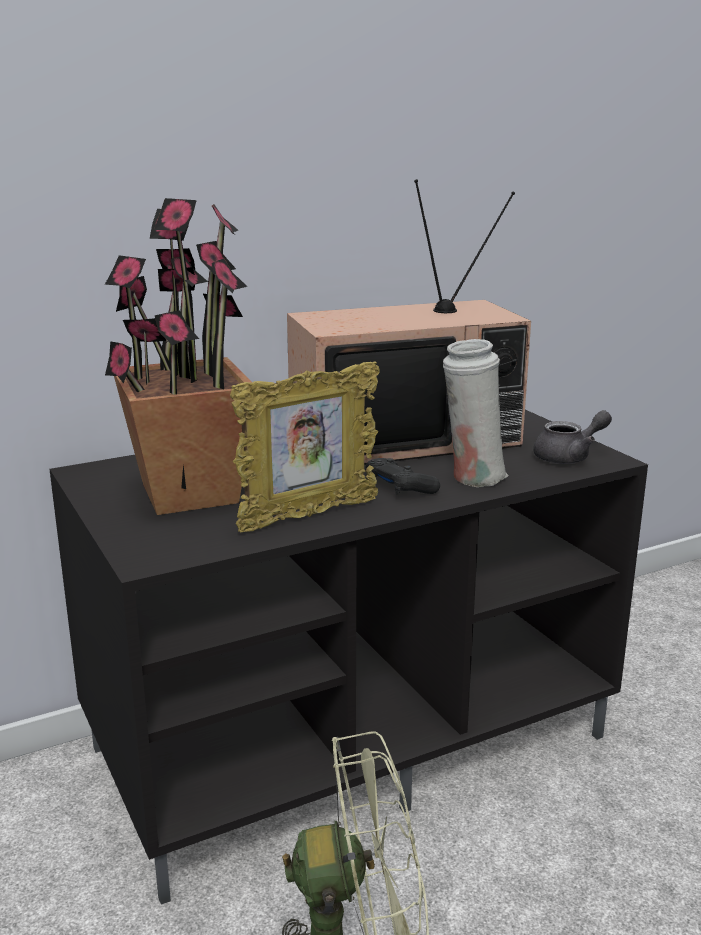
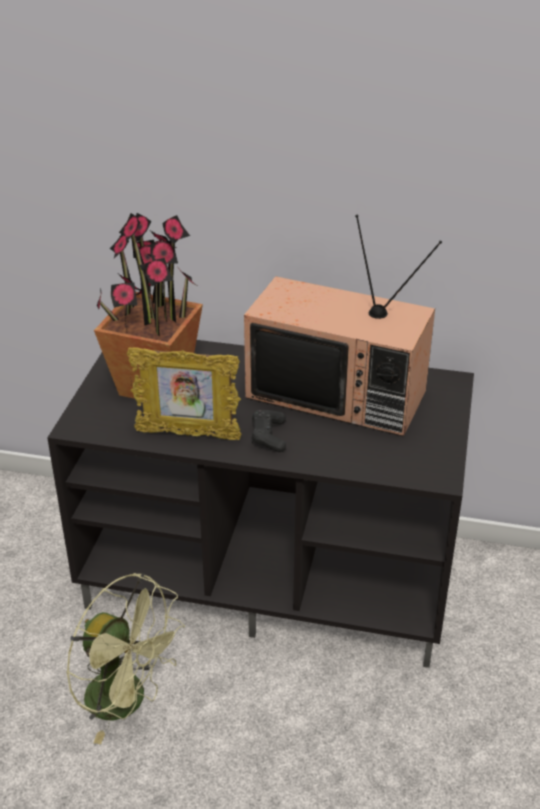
camera: 40 degrees right, 15 degrees up
white vase [443,339,509,487] -> none
grey teapot [533,410,612,464] -> none

